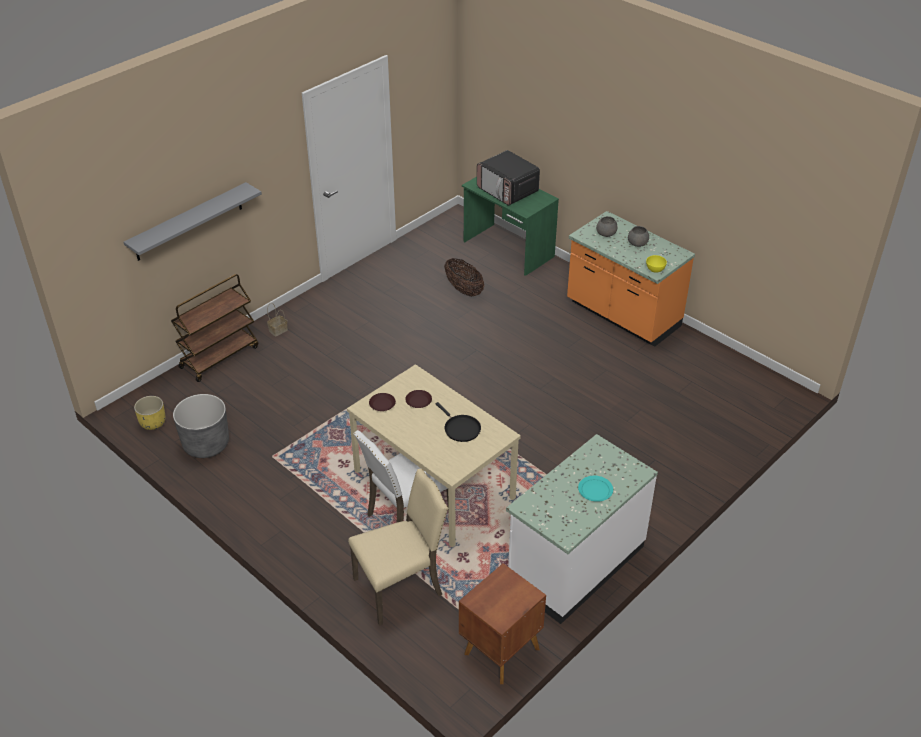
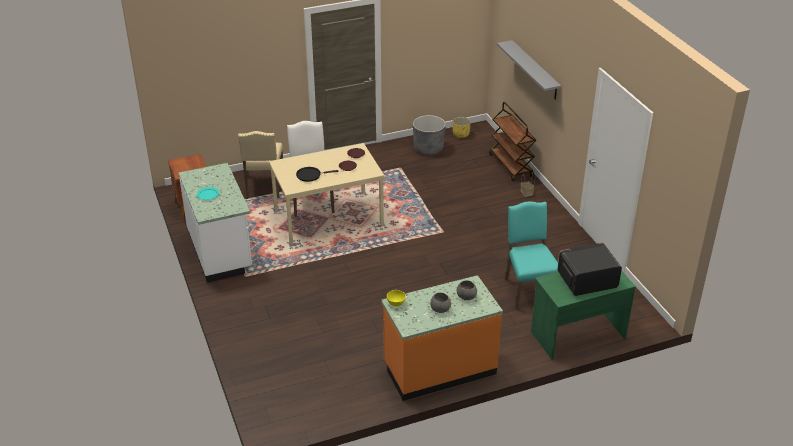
camera: 115 degrees right, 5 degrees down
basket [444,258,484,297] -> turquoise chair [505,201,558,310]

